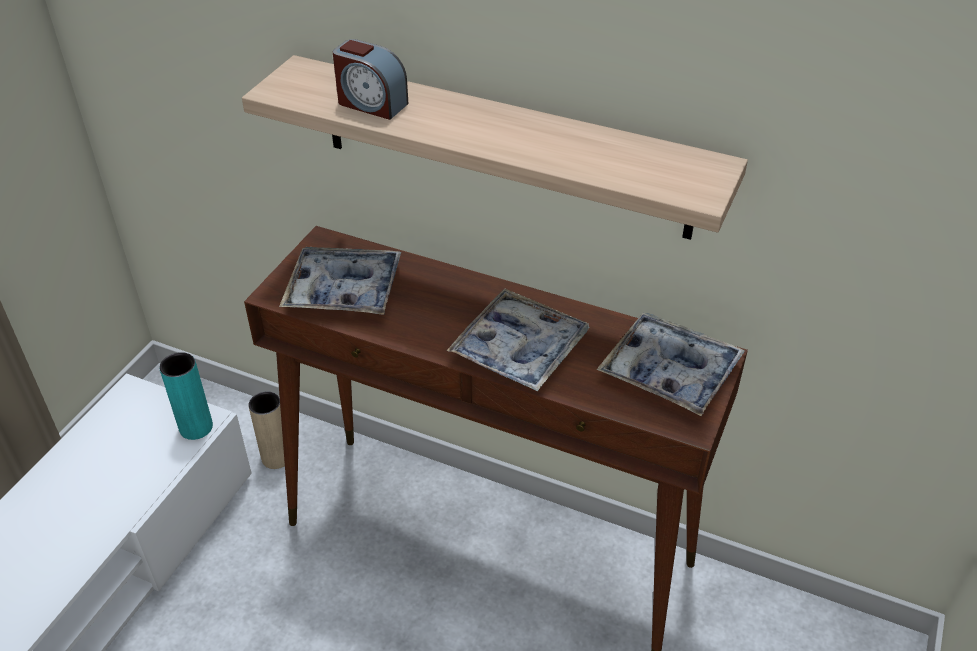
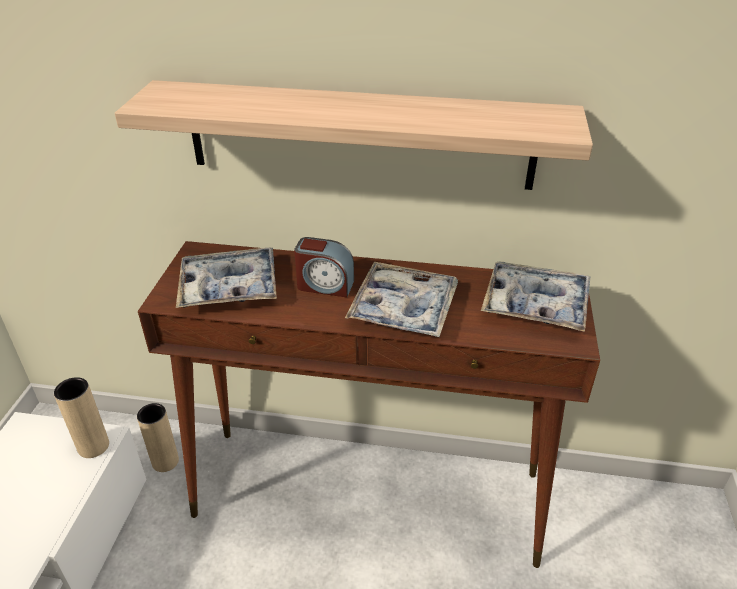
camera: 15 degrees left, 5 degrees down
turquoise vase [159,352,213,440] -> beige vase [54,377,109,458]
alarm clock [333,39,408,120] -> alarm clock moved to [294,237,354,297]

